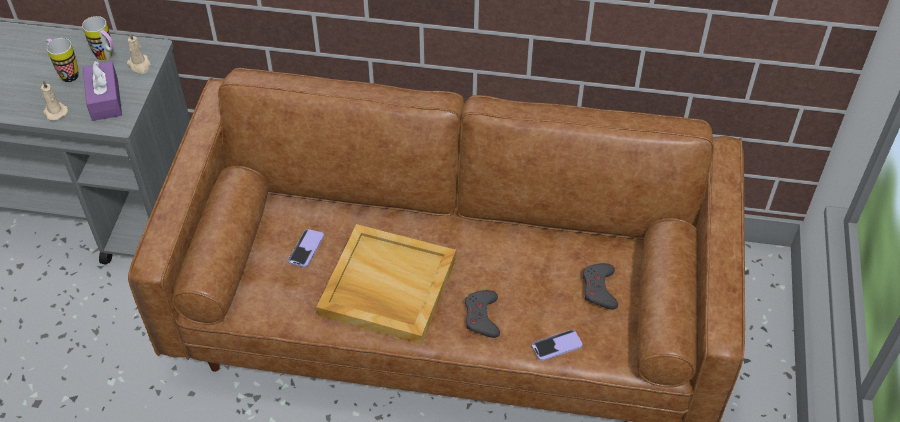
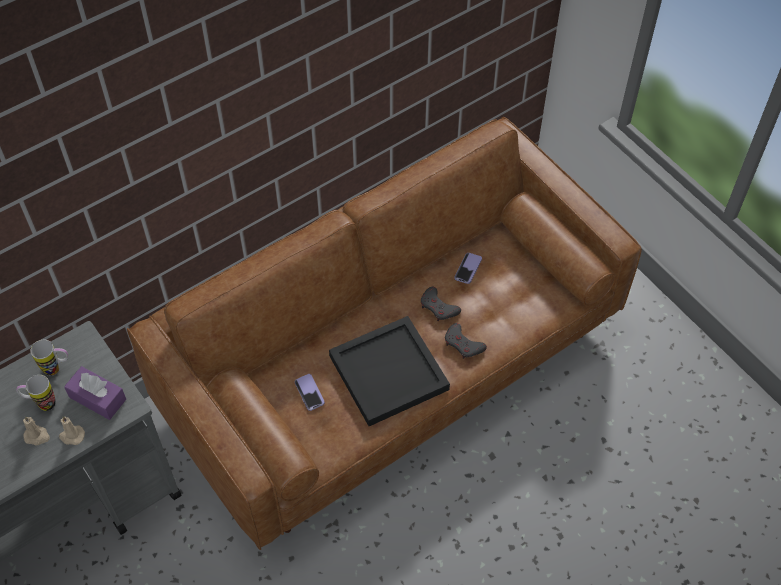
camera: 45 degrees left, 5 degrees up
beige candle [127,32,151,74] -> beige candle moved to [23,416,50,445]
beige tray [317,224,456,344] -> black tray [329,316,450,426]
phone [532,330,583,361] -> phone moved to [454,253,482,284]
grey game controller [583,263,618,310] -> grey game controller moved to [421,287,461,321]

